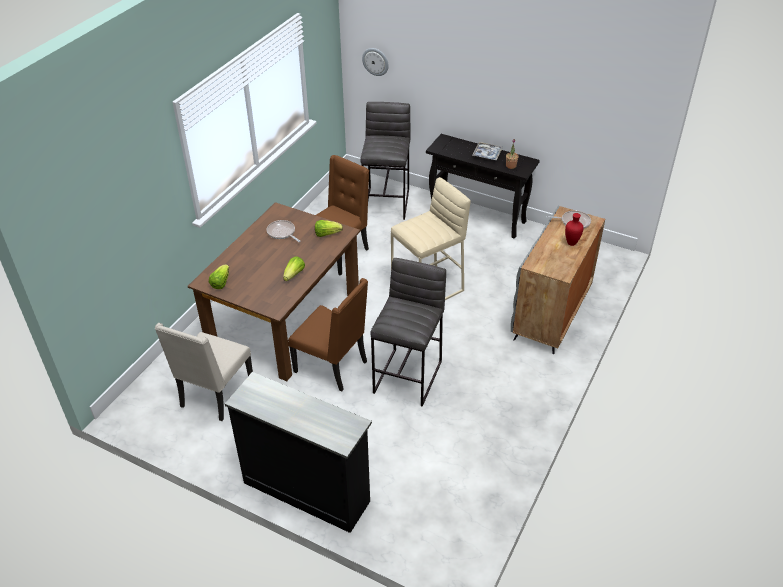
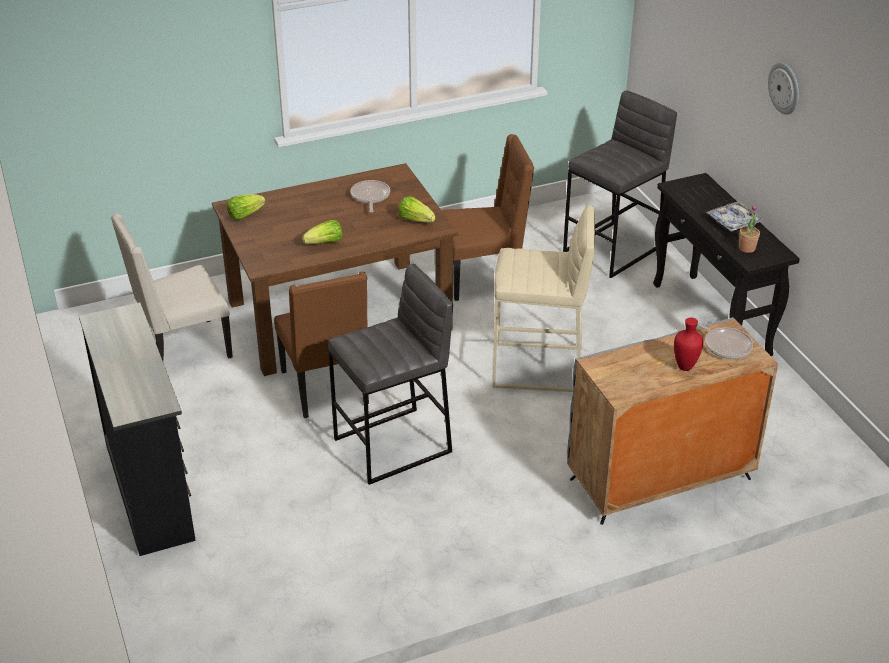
camera: 40 degrees right, 5 degrees down
wall clock [362,48,389,76] -> wall clock moved to [768,62,799,115]

